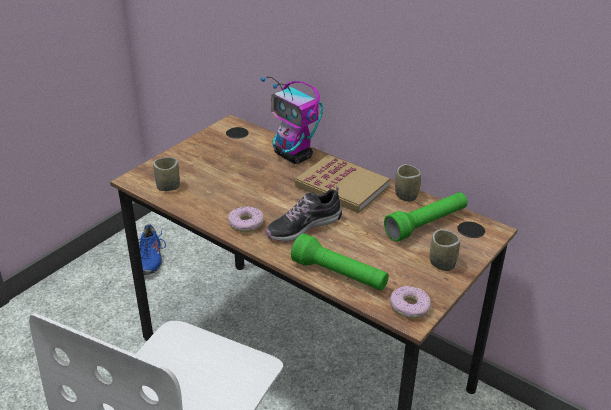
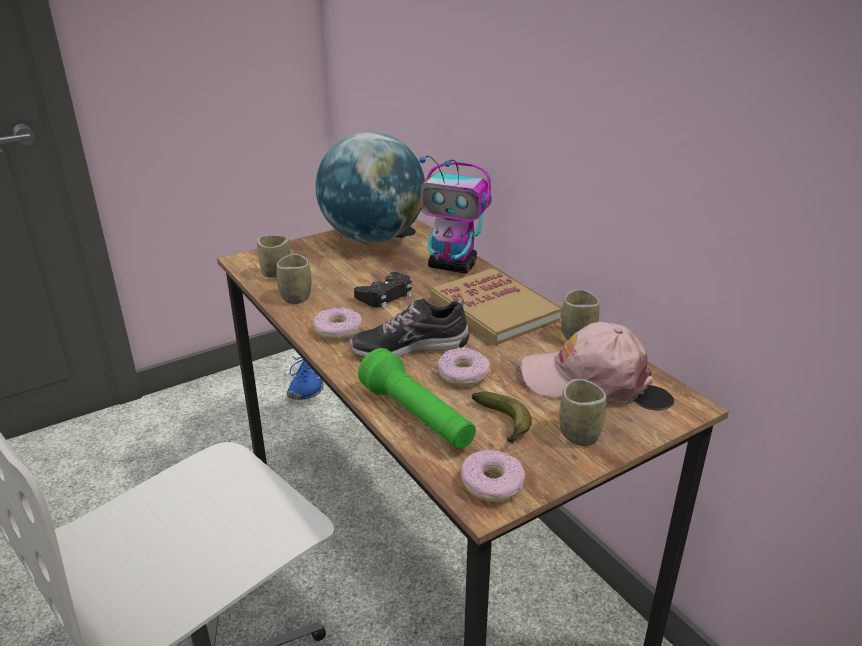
camera: 20 degrees right, 5 degrees down
toy robot [261,77,323,164] -> toy robot turned 45 degrees counterclockwise [420,156,492,273]
green flashlight [384,192,467,242] -> pink cap [520,322,653,402]
none -> cup [276,254,312,304]
none -> globe [316,131,425,243]
none -> black game controller [354,272,412,309]
none -> donut [438,348,490,387]
none -> banana [472,391,532,444]

